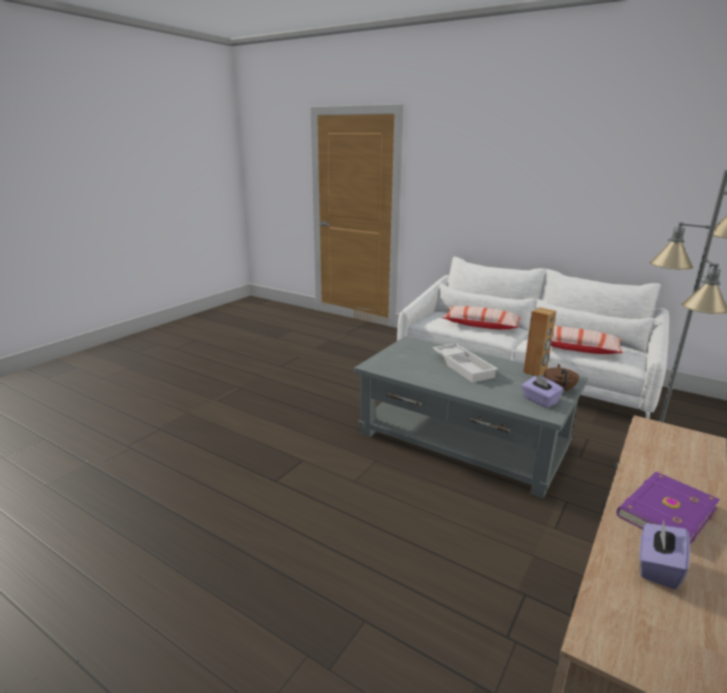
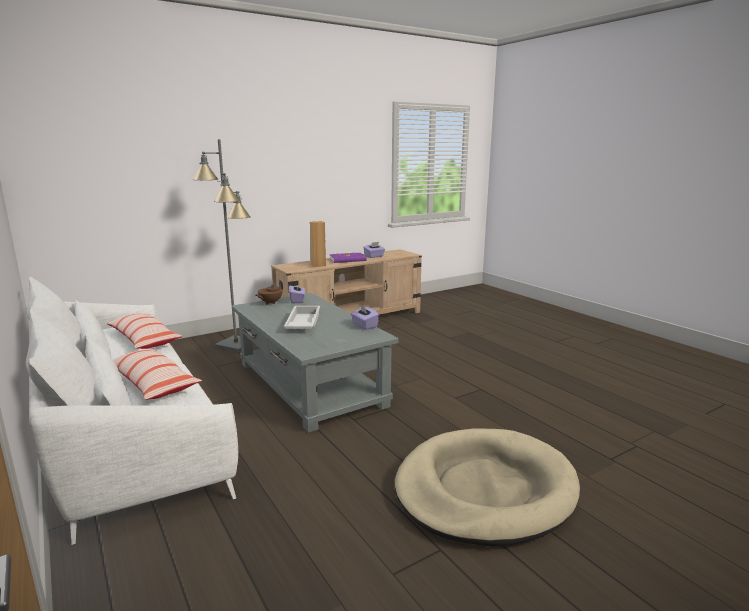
camera: 155 degrees left, 5 degrees down
brown speaker [523,307,556,377] -> brown speaker moved to [310,221,326,267]
none -> purple tissue box [351,305,379,330]
none -> beige dog bed [395,429,580,546]

